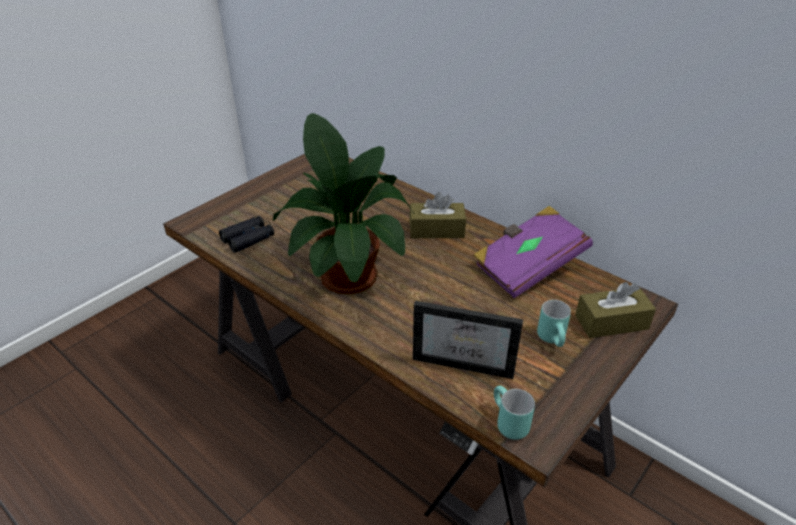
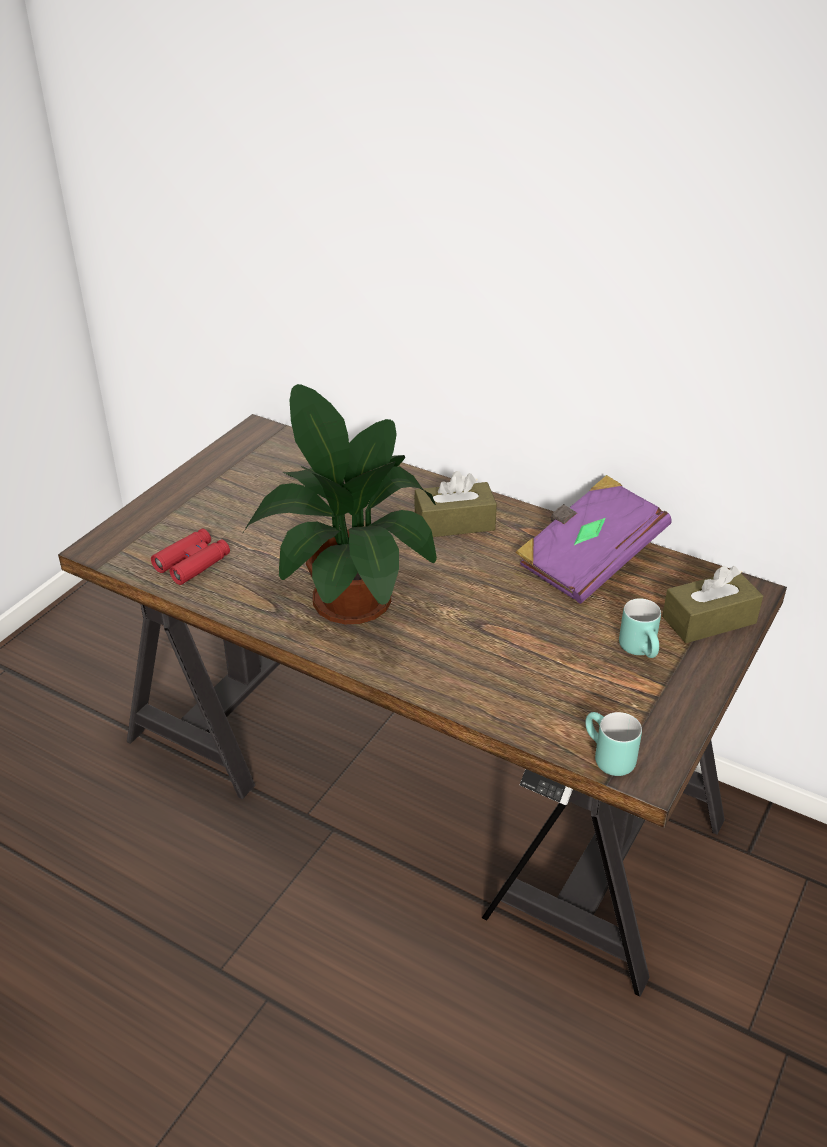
camera: 10 degrees left, 0 degrees up
black binoculars [219,216,274,253] -> red binoculars [151,529,230,585]
picture frame [413,301,523,379] -> none

